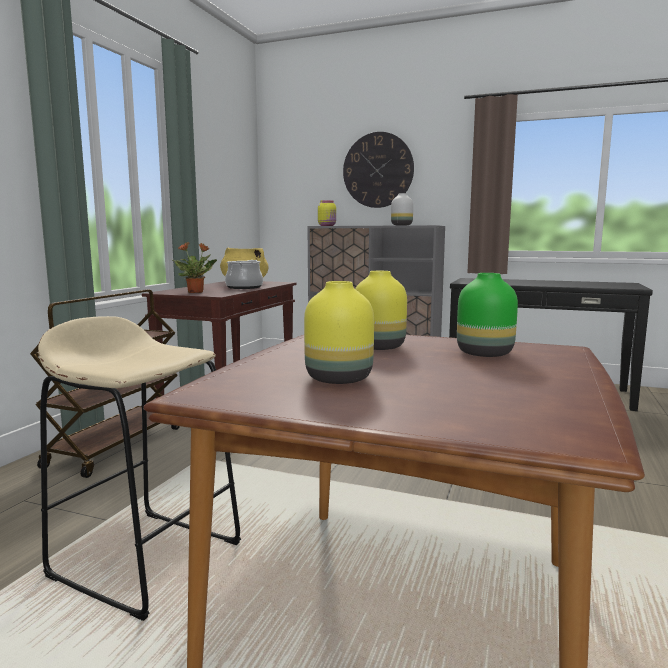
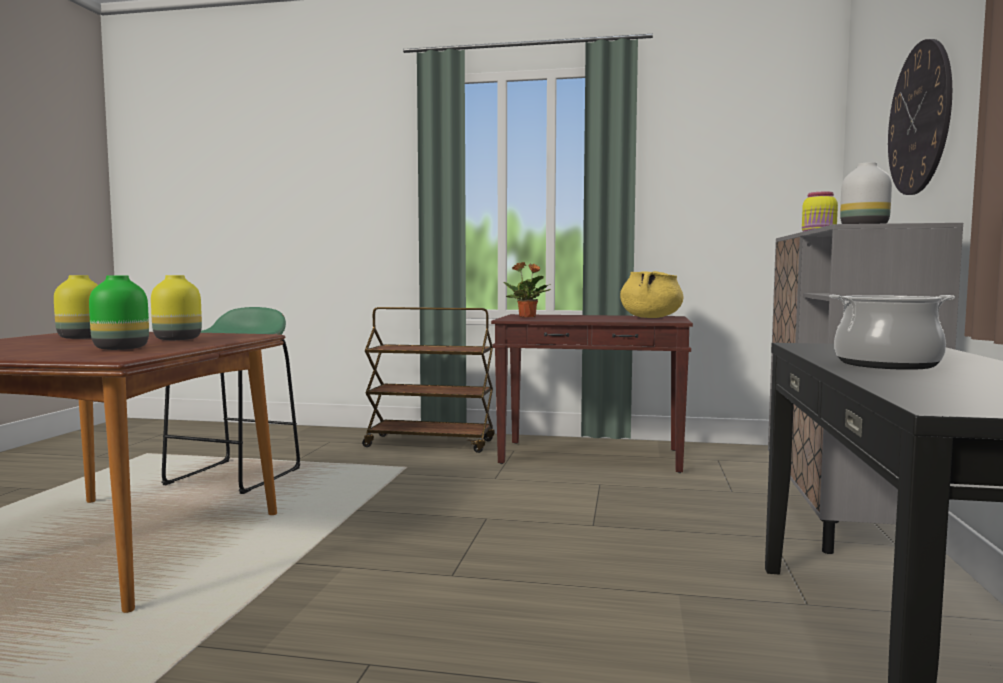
camera: 80 degrees right, 5 degrees down
beige stool [38,316,241,621] -> green stool [162,307,300,494]
cooking pot [225,260,263,289] -> cooking pot moved to [829,294,955,370]

